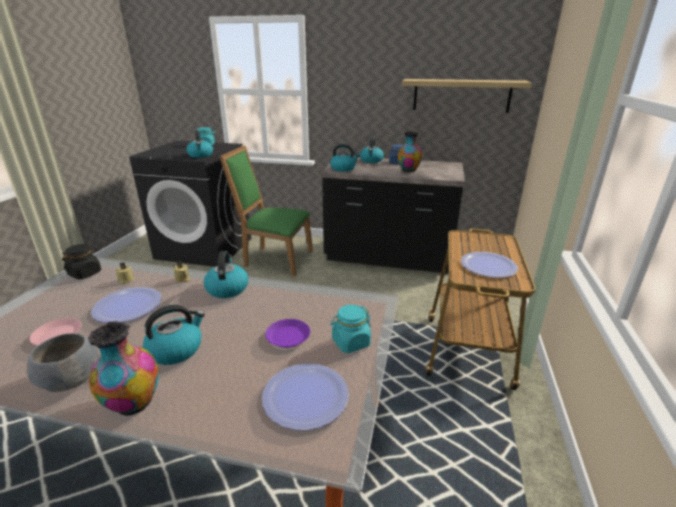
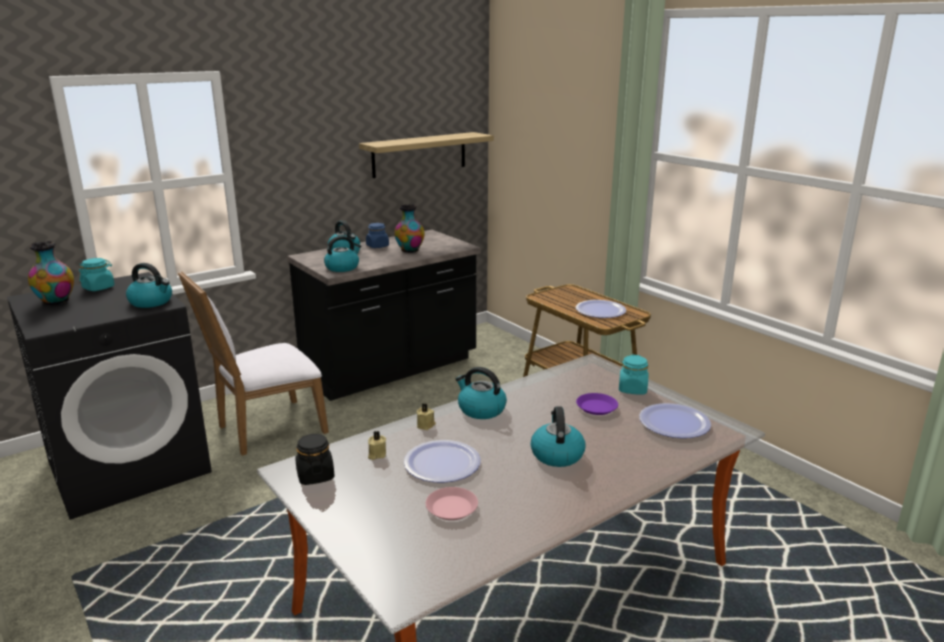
camera: 50 degrees left, 5 degrees down
grey bowl [27,333,99,392] -> none
vase [88,321,159,416] -> vase moved to [28,241,74,305]
green chair [219,146,313,276] -> white chair [178,271,329,456]

